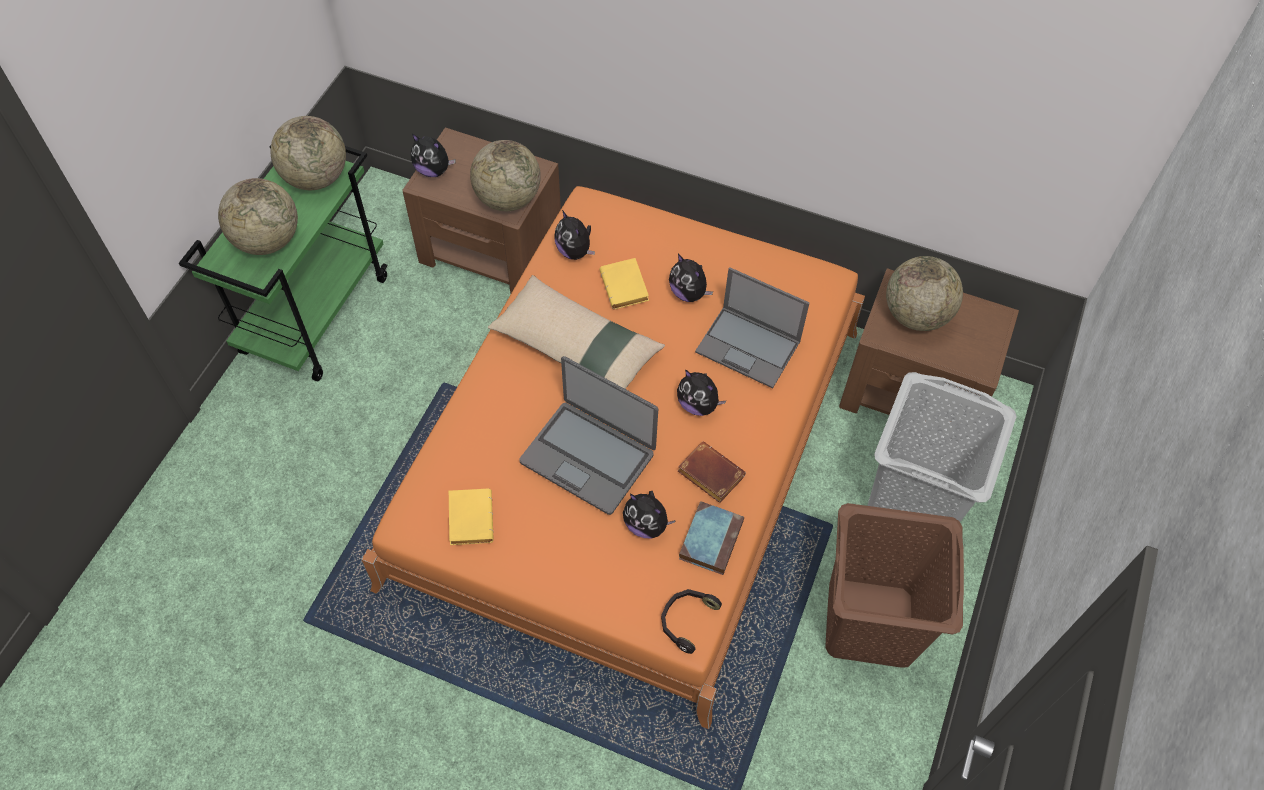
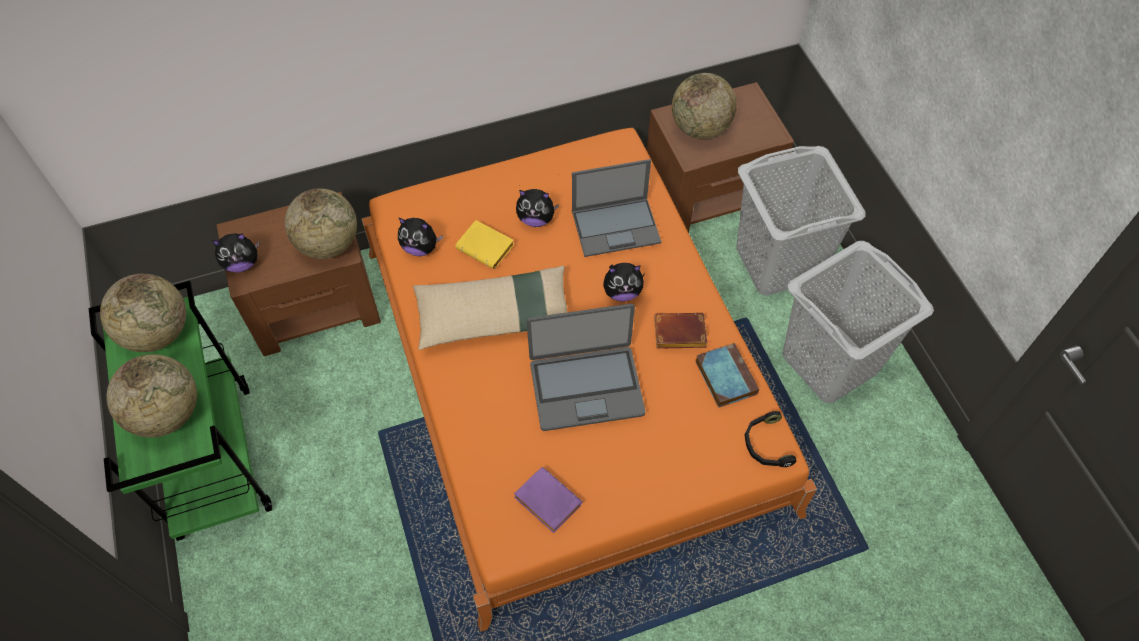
camera: 40 degrees left, 0 degrees up
yellow book [449,489,494,545] -> purple book [514,467,582,533]
plush toy [623,491,676,538] -> none
brown laundry basket [825,503,964,668] -> grey laundry basket [782,241,934,403]

